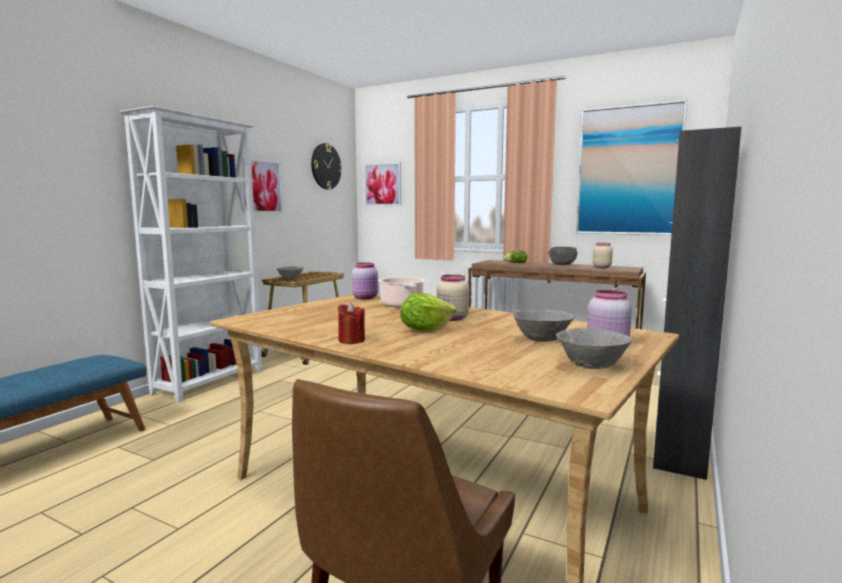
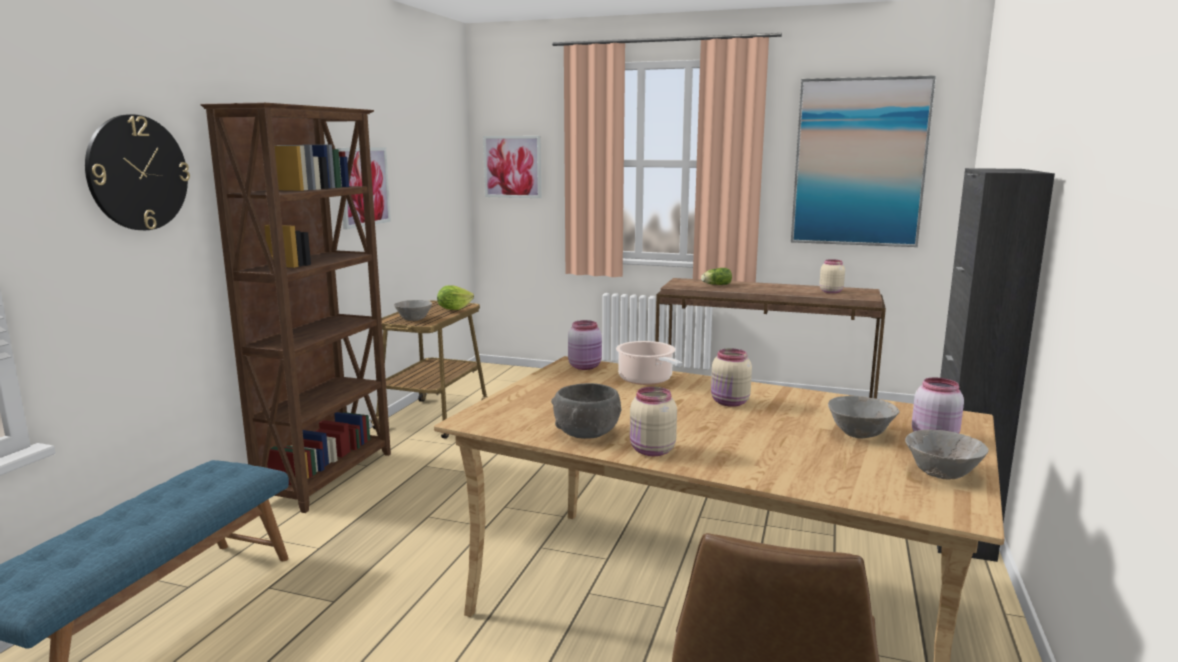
camera: 10 degrees left, 5 degrees up
white bookcase [120,106,262,403] -> brown bookcase [200,102,391,513]
wall clock [311,143,342,189] -> wall clock moved to [85,114,190,230]
red candle [338,303,365,344] -> beige jar [630,387,677,456]
lettuce [400,293,456,332] -> lettuce moved to [437,286,474,310]
grey bowl [548,247,578,265] -> grey bowl moved to [551,383,621,439]

